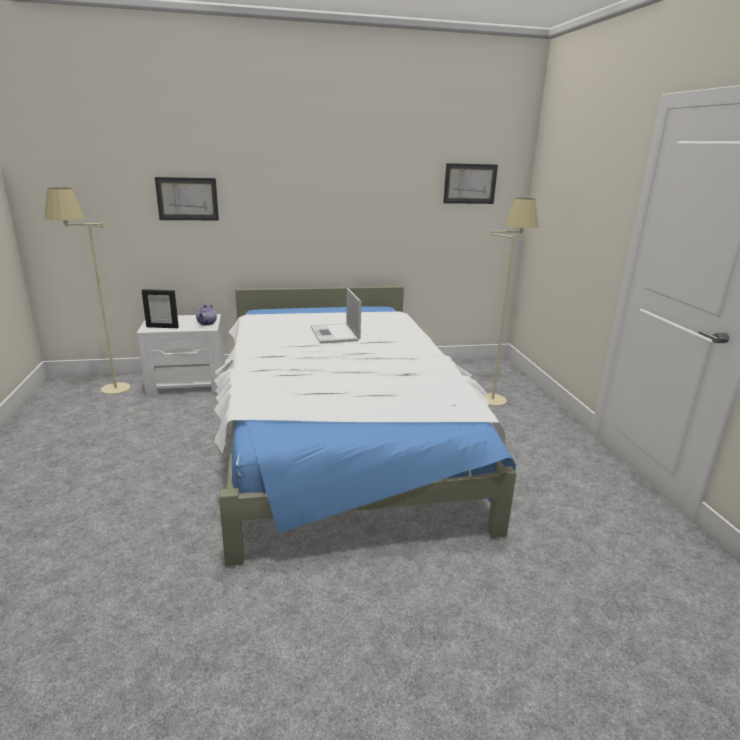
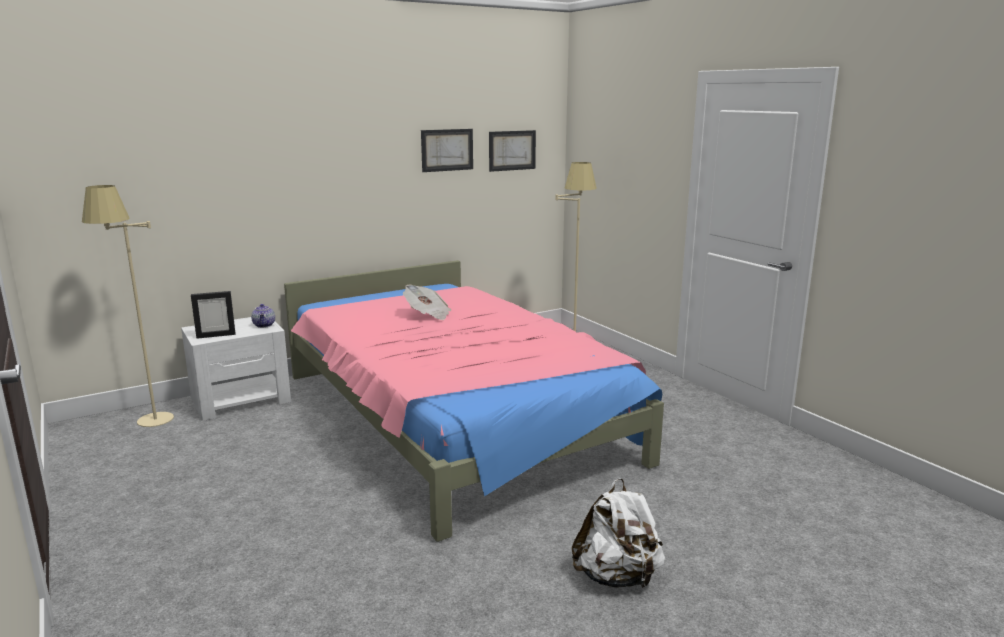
camera: 20 degrees left, 5 degrees down
picture [155,177,219,220] -> picture moved to [421,129,473,172]
white bed [214,286,517,566] -> pink bed [284,260,664,542]
laptop [311,288,361,344] -> newspaper [403,285,451,320]
none -> white backpack [572,478,665,589]

